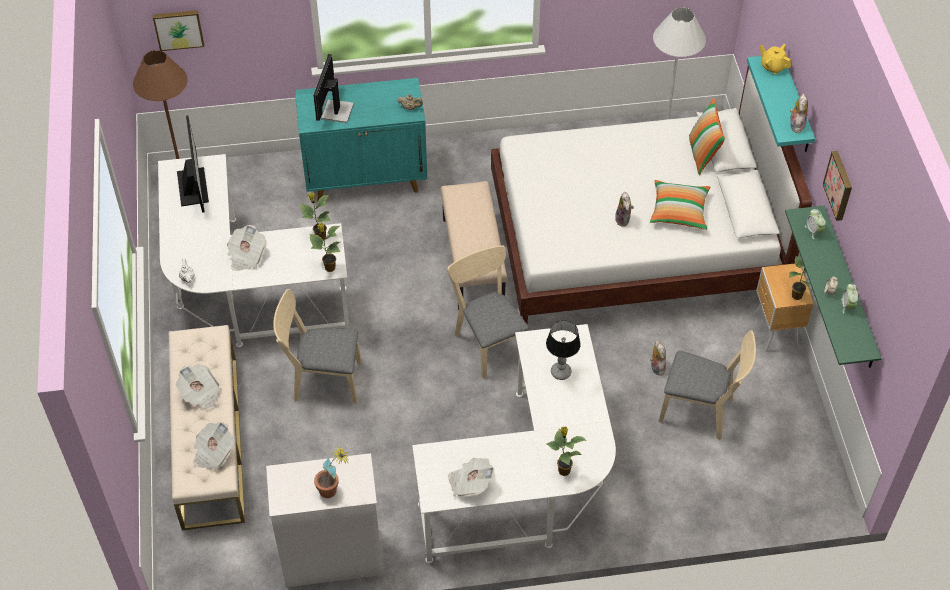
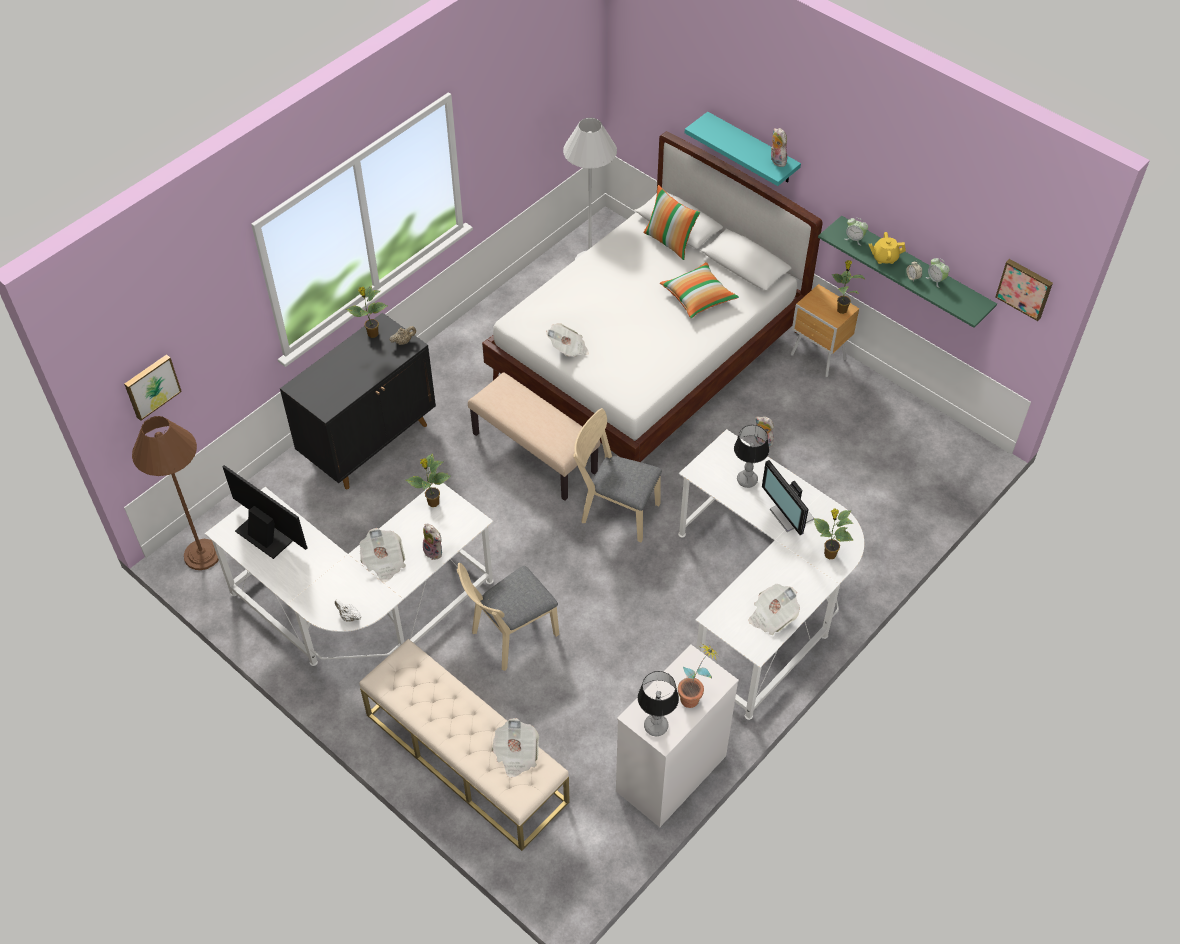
camera: 40 degrees left, 0 degrees up
newspaper [176,364,222,410] -> newspaper moved to [546,323,589,357]
turquoise cabinet [295,78,428,200] -> black cabinet [280,313,436,489]
potted plant [310,223,340,272] -> potted plant moved to [346,285,388,338]
monitor [313,54,354,123] -> monitor moved to [762,460,814,535]
plush toy [615,192,634,227] -> plush toy moved to [423,524,442,560]
beige chair [659,330,756,440] -> none
yellow teapot [759,44,791,74] -> yellow teapot moved to [869,232,906,264]
picture [823,151,852,221] -> picture moved to [995,259,1053,321]
none -> table lamp [638,671,679,736]

